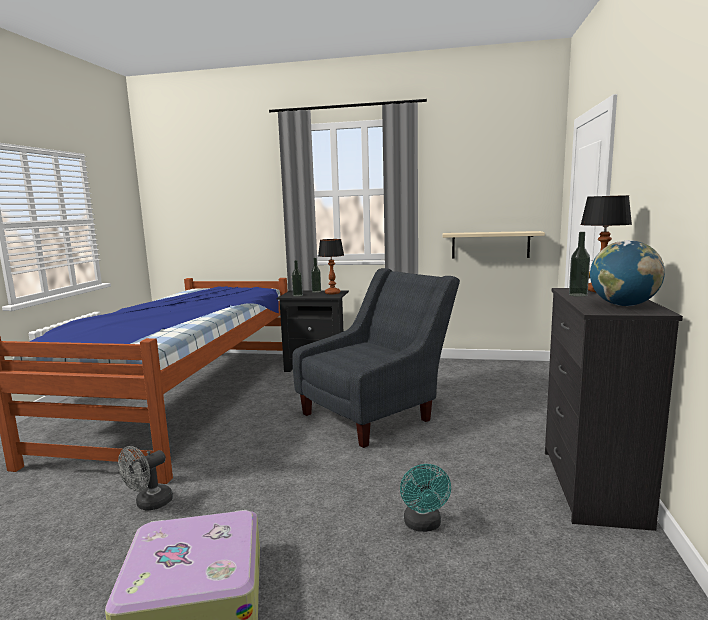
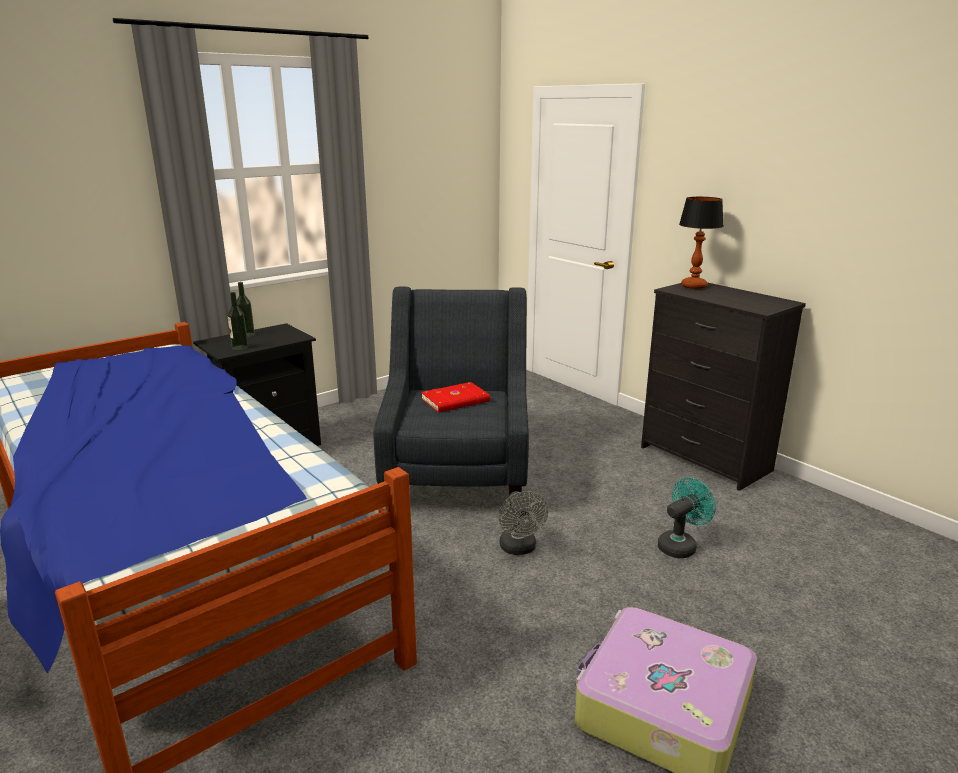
camera: 50 degrees left, 10 degrees up
grey fan [118,446,173,511] -> grey fan moved to [499,491,548,555]
table lamp [318,239,344,294] -> none
turquoise fan [400,464,451,532] -> turquoise fan turned 75 degrees counterclockwise [657,478,716,558]
beige shelf [443,231,545,258] -> none
bottle [569,232,590,297] -> none
globe [590,240,665,306] -> none
none -> red book [421,382,490,412]

